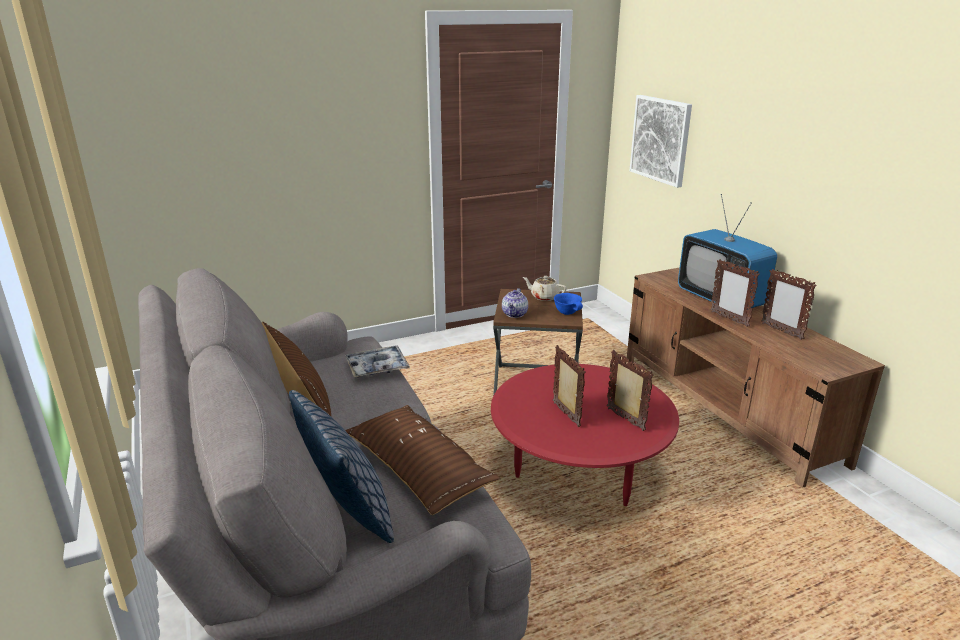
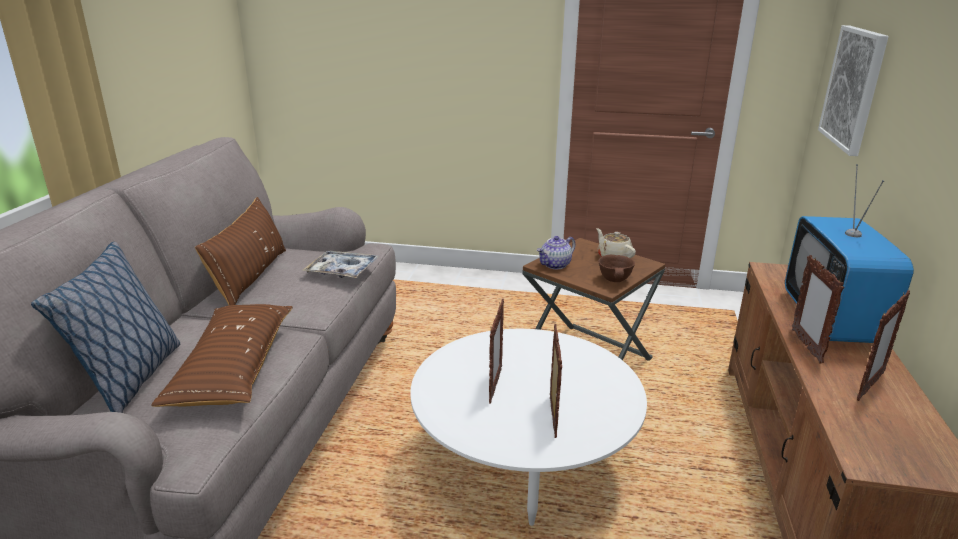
camera: 35 degrees right, 0 degrees up
red coffee table [491,364,679,506] -> white coffee table [410,329,647,526]
blue bowl [554,293,583,315] -> brown bowl [598,255,635,282]
picture frame [761,269,817,340] -> picture frame turned 135 degrees counterclockwise [857,290,910,401]

